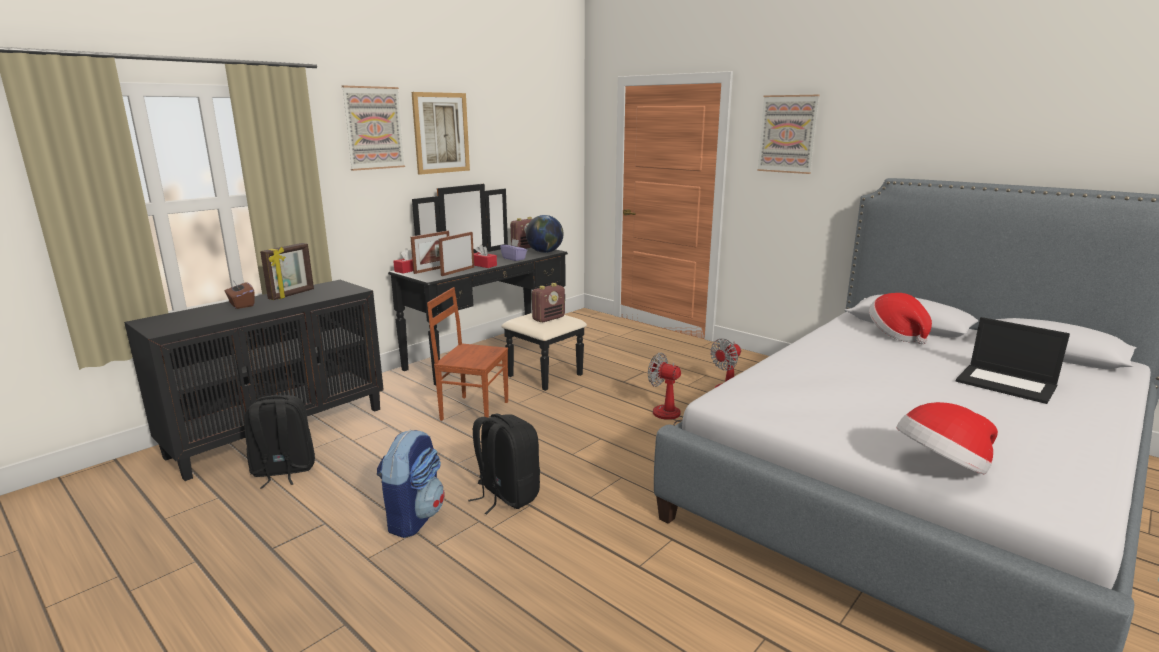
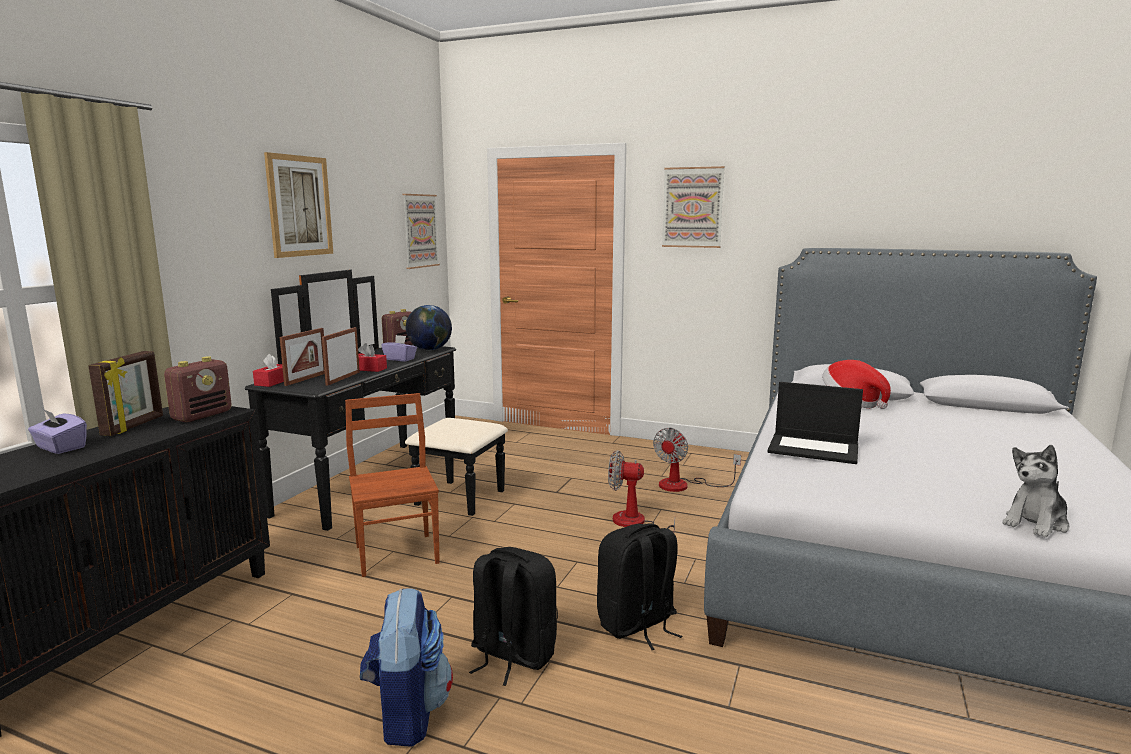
camera: 20 degrees left, 5 degrees down
brown tissue box [225,280,255,309] -> purple tissue box [28,410,87,454]
black backpack [244,395,315,488] -> black backpack moved to [597,523,682,650]
picture [342,86,405,171] -> picture moved to [403,194,440,269]
brown chair [427,287,508,421] -> brown chair turned 75 degrees clockwise [345,393,440,577]
radio [532,283,565,322] -> radio moved to [164,356,232,422]
hat [896,402,998,474] -> plush toy [1003,445,1069,537]
laptop [956,317,1070,404] -> laptop moved to [768,382,863,464]

